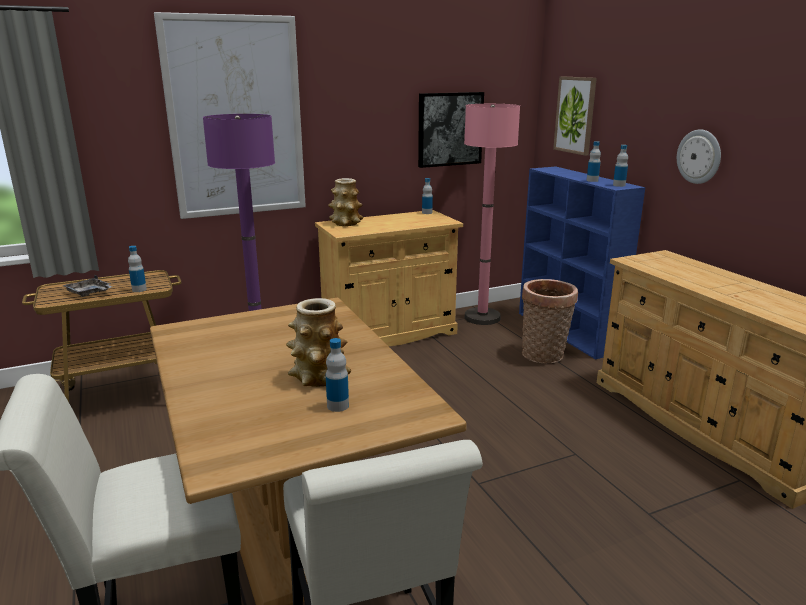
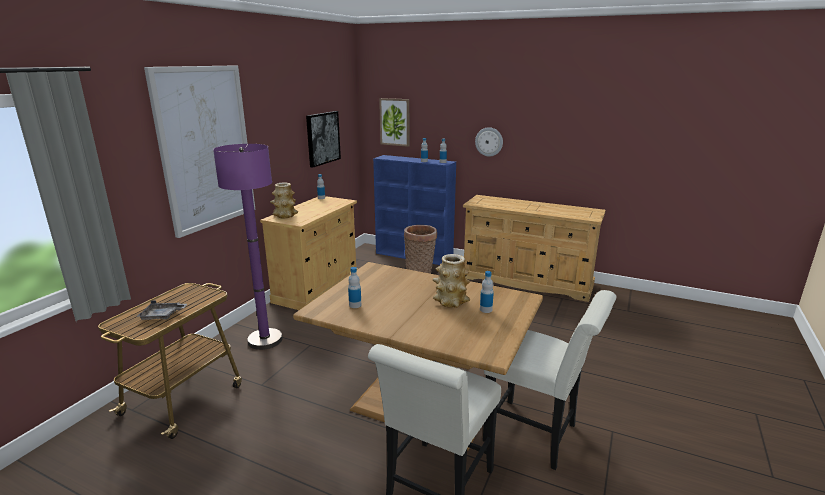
camera: 40 degrees left, 0 degrees up
bottle [128,246,147,292] -> bottle moved to [348,267,361,308]
pink floor lamp [464,104,520,325] -> none

